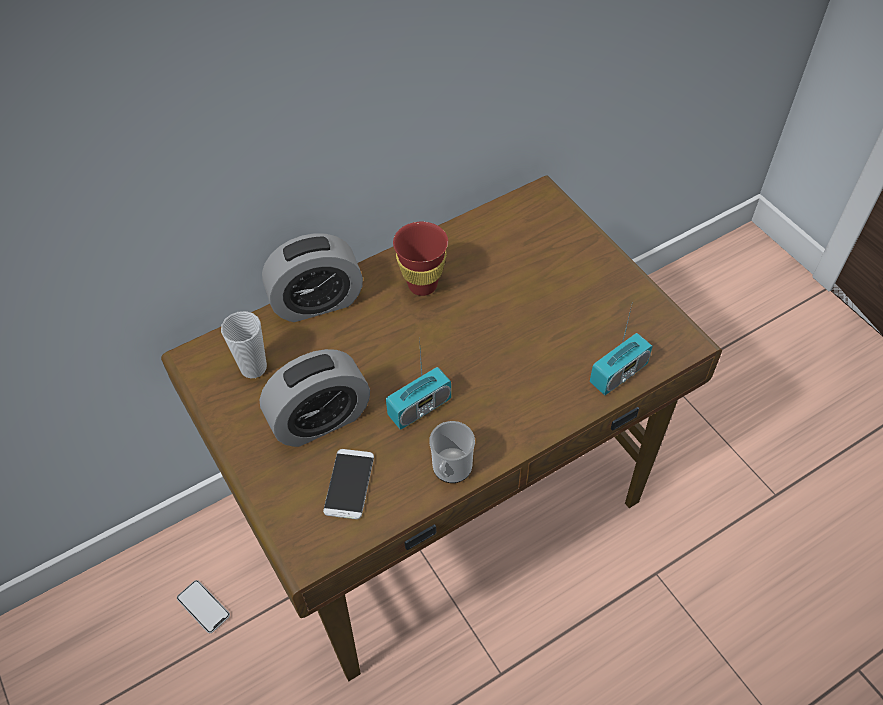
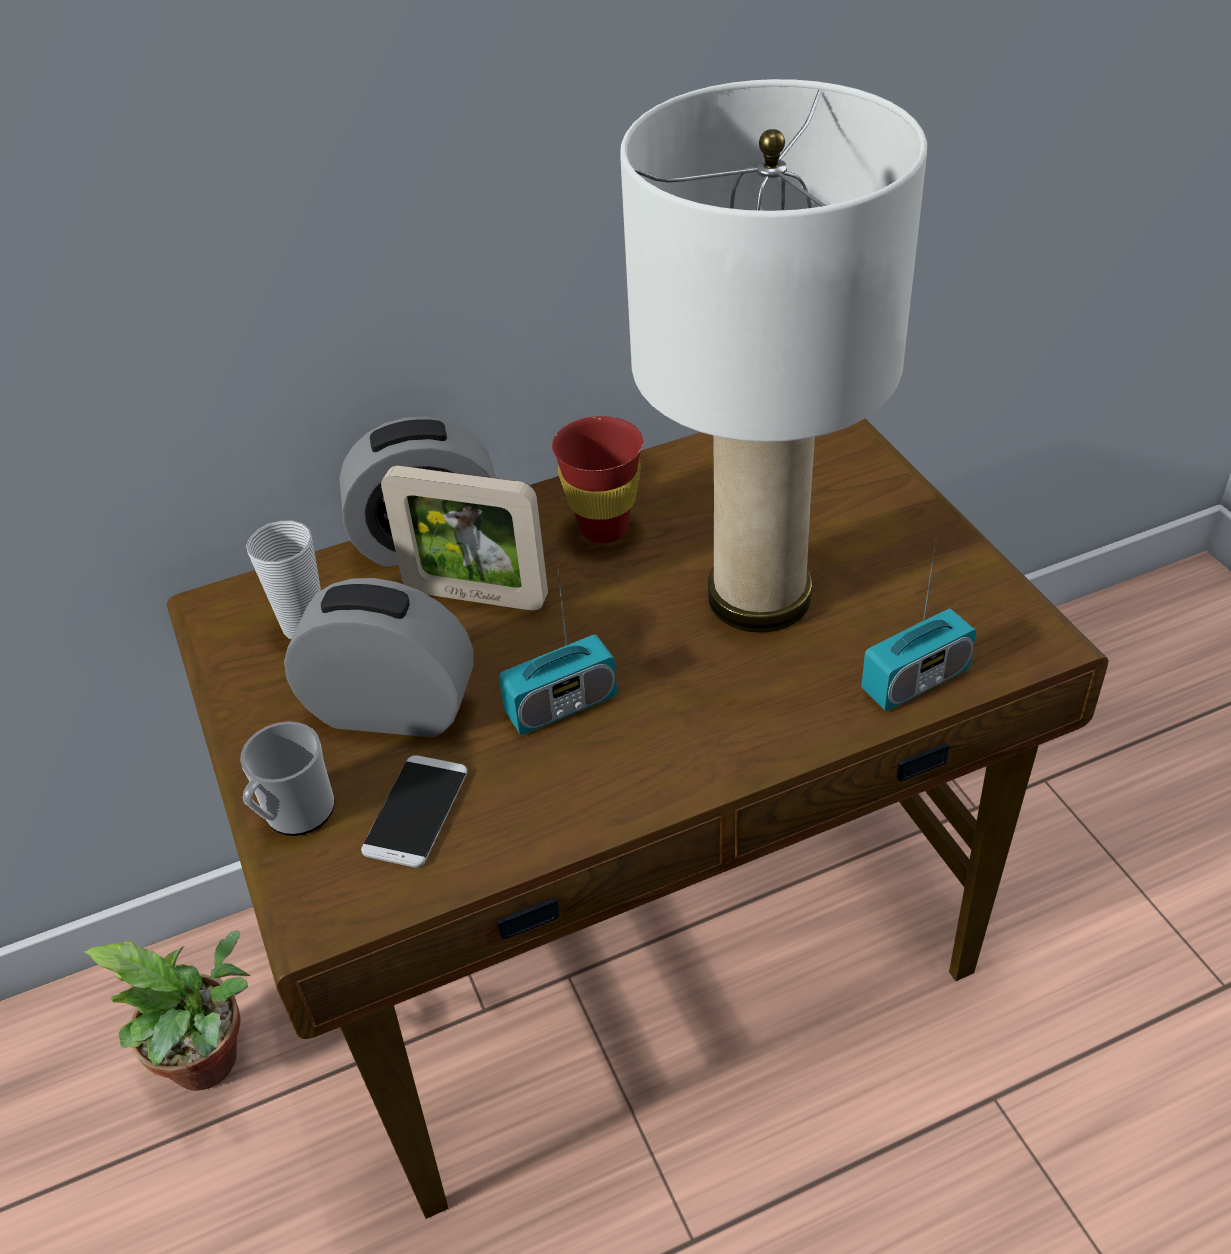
camera: 10 degrees right, 10 degrees down
phone [177,580,230,633] -> potted plant [83,931,250,1091]
alarm clock [260,349,370,447] -> alarm clock turned 150 degrees counterclockwise [284,578,474,737]
mug [429,421,475,483] -> mug moved to [240,721,335,836]
none -> picture frame [381,466,548,611]
none -> white table lamp [620,79,927,633]

